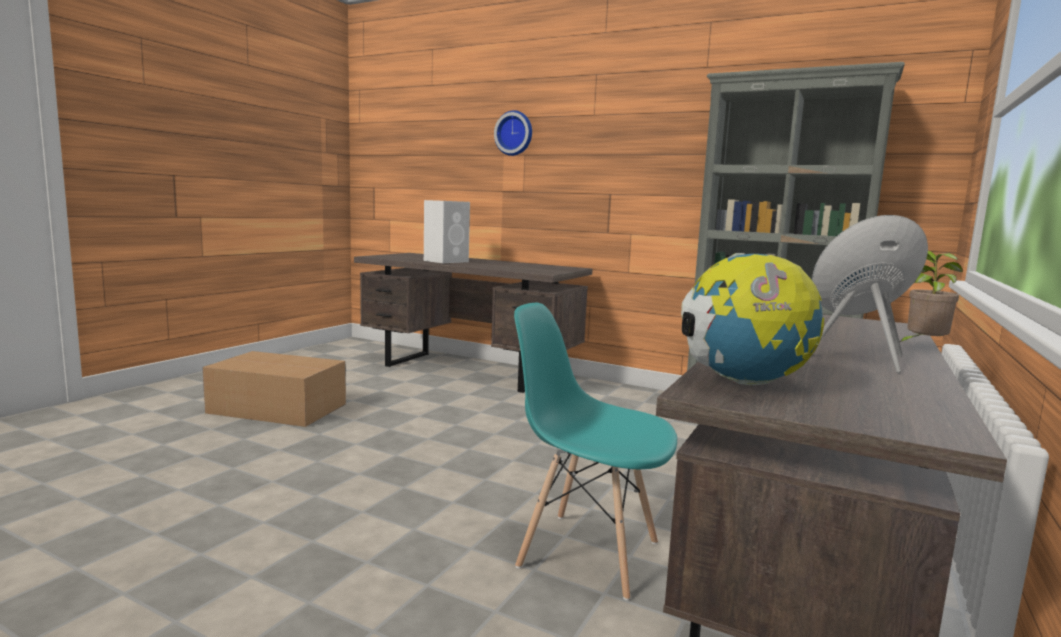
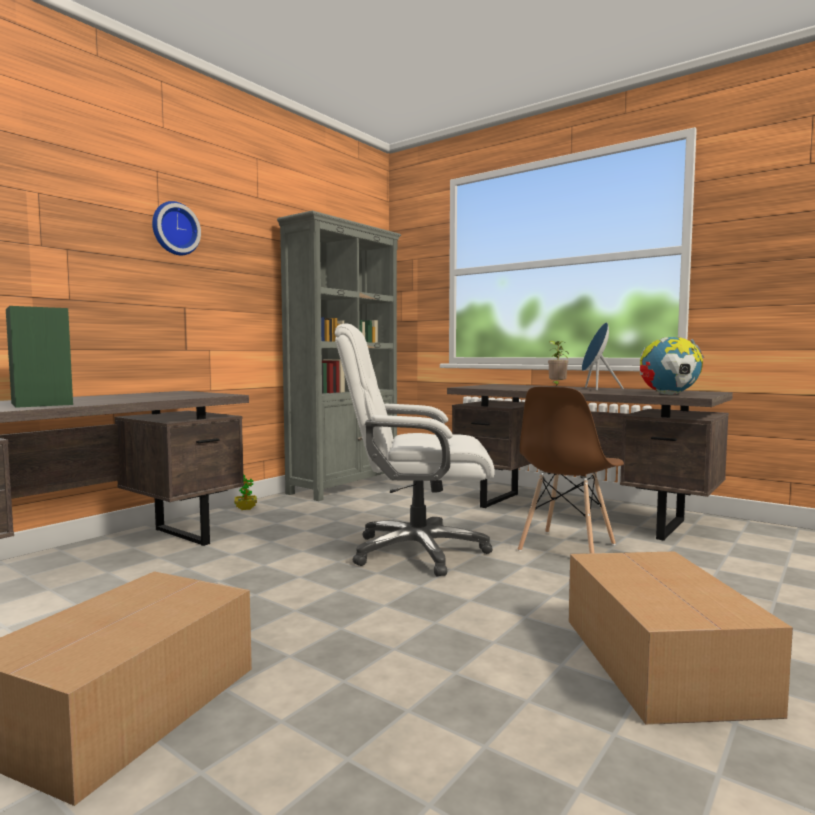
camera: 80 degrees left, 5 degrees down
white speaker [424,200,470,263] -> green speaker [6,306,73,408]
wall clock [494,110,532,156] -> wall clock moved to [152,201,201,255]
turquoise chair [514,303,677,601] -> brown chair [518,387,624,553]
none -> potted plant [235,474,257,510]
none -> white office chair [335,323,495,576]
none -> cardboard box [569,551,793,725]

